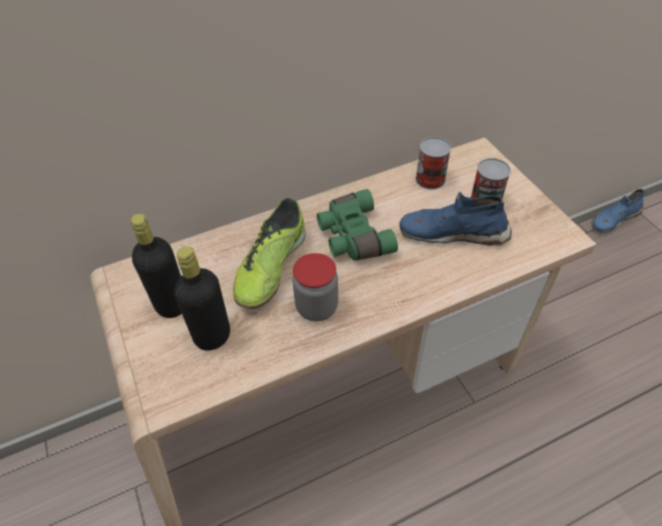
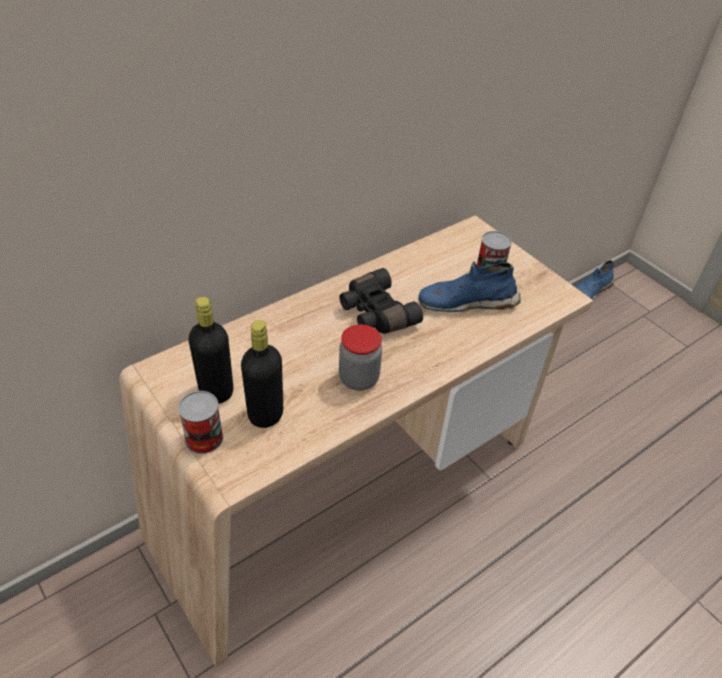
camera: 15 degrees left, 5 degrees down
shoe [233,198,306,309] -> none
green binoculars [317,189,398,260] -> black binoculars [340,268,423,334]
can [416,137,451,189] -> can moved to [178,391,223,454]

